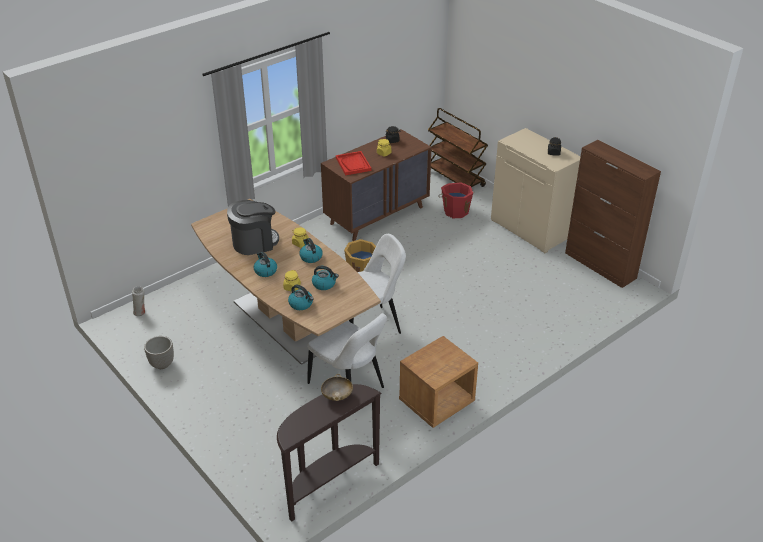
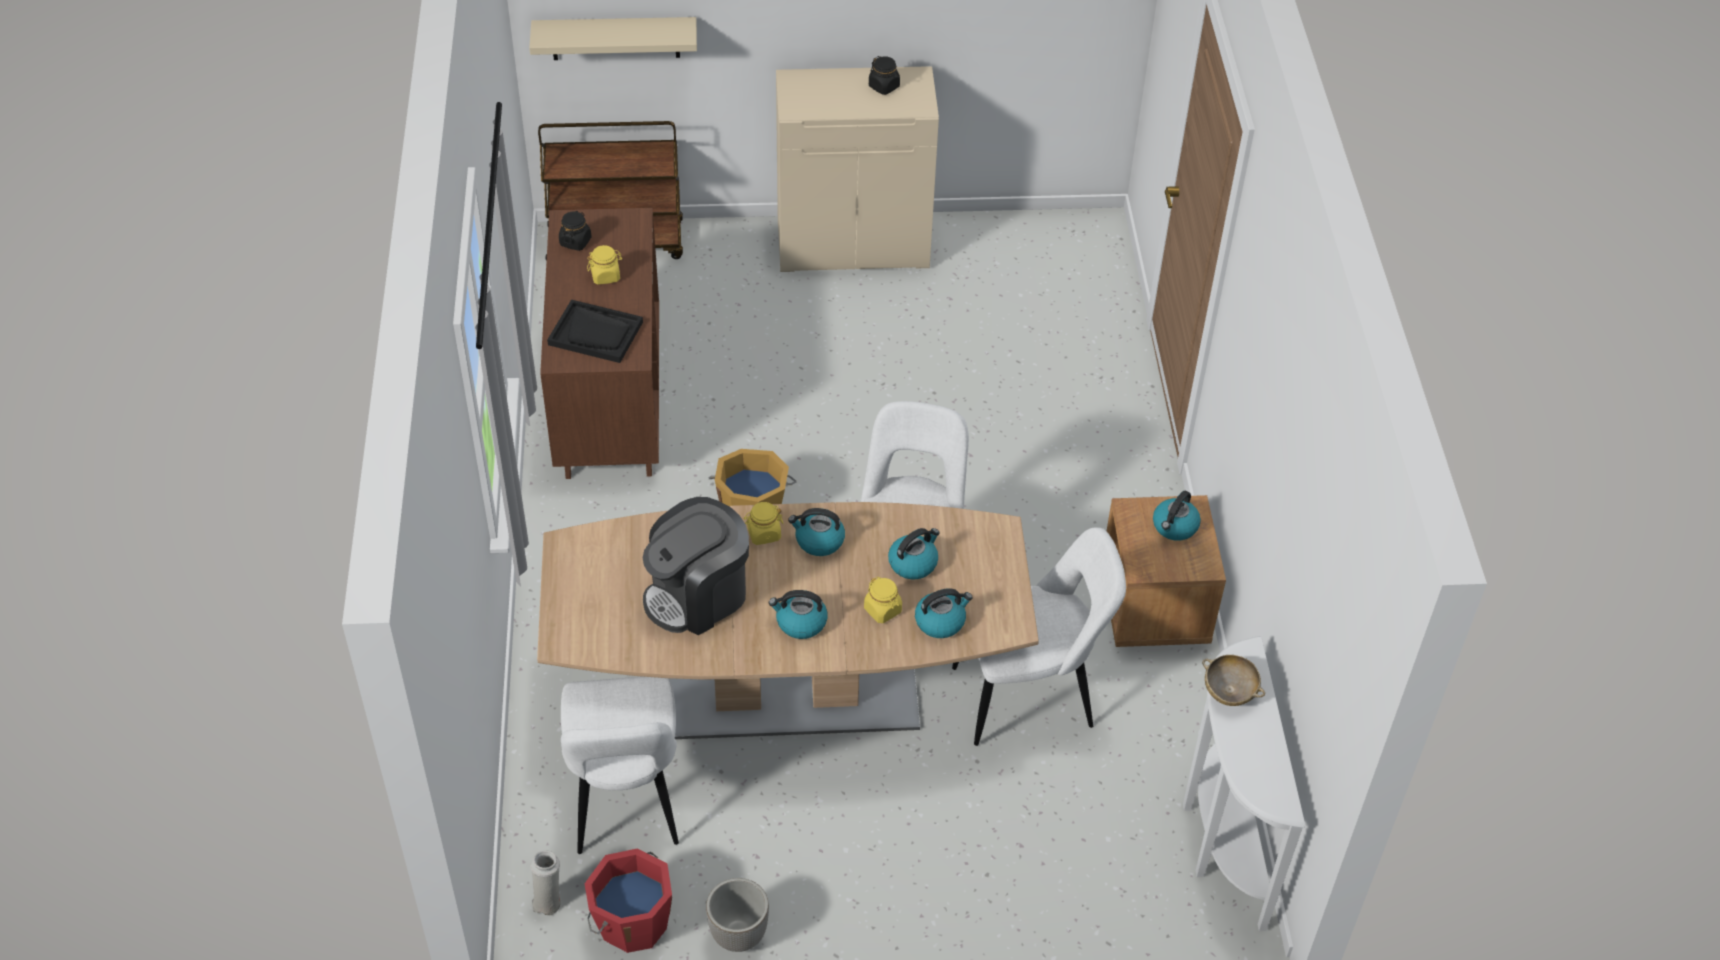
camera: 55 degrees left, 10 degrees up
coffee machine [227,200,279,255] -> coffee machine turned 135 degrees counterclockwise [643,497,749,635]
brown console table [277,384,382,522] -> white console table [1183,636,1305,931]
red tray [336,151,371,175] -> black tray [547,300,643,363]
red bucket [438,182,474,218] -> red bucket moved to [584,848,672,953]
brown cabinet [565,140,661,288] -> none
none -> beige shelf [529,17,697,60]
none -> white chair [561,677,679,854]
none -> kettle [1153,491,1201,541]

